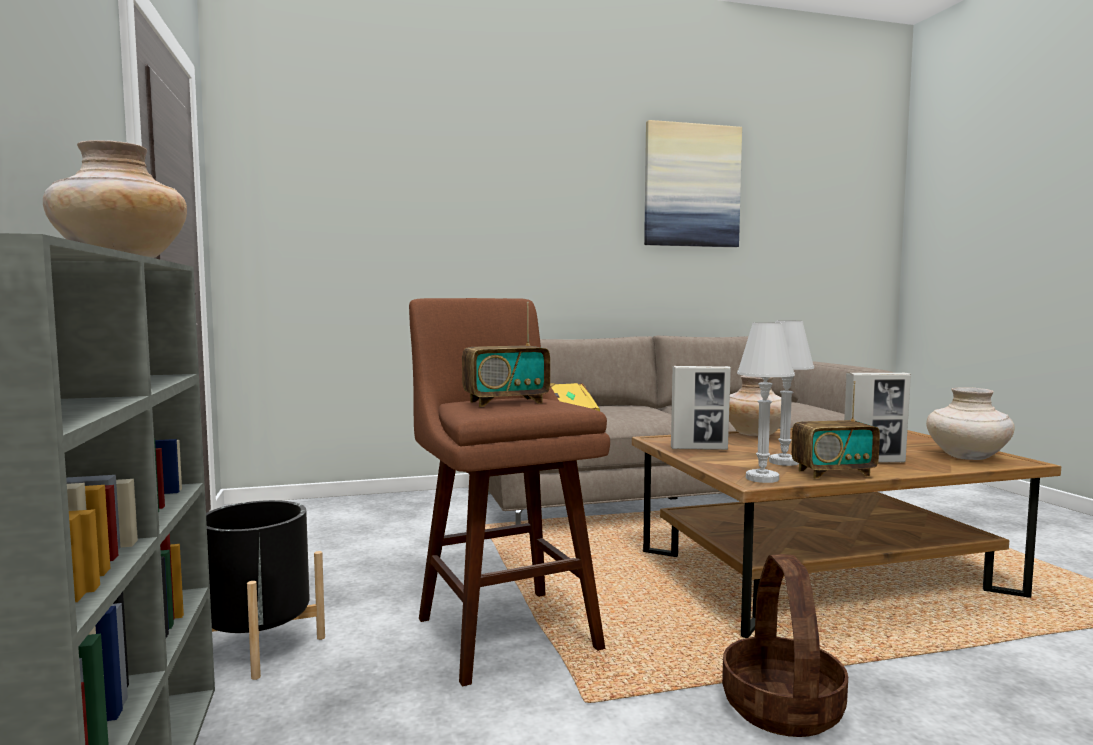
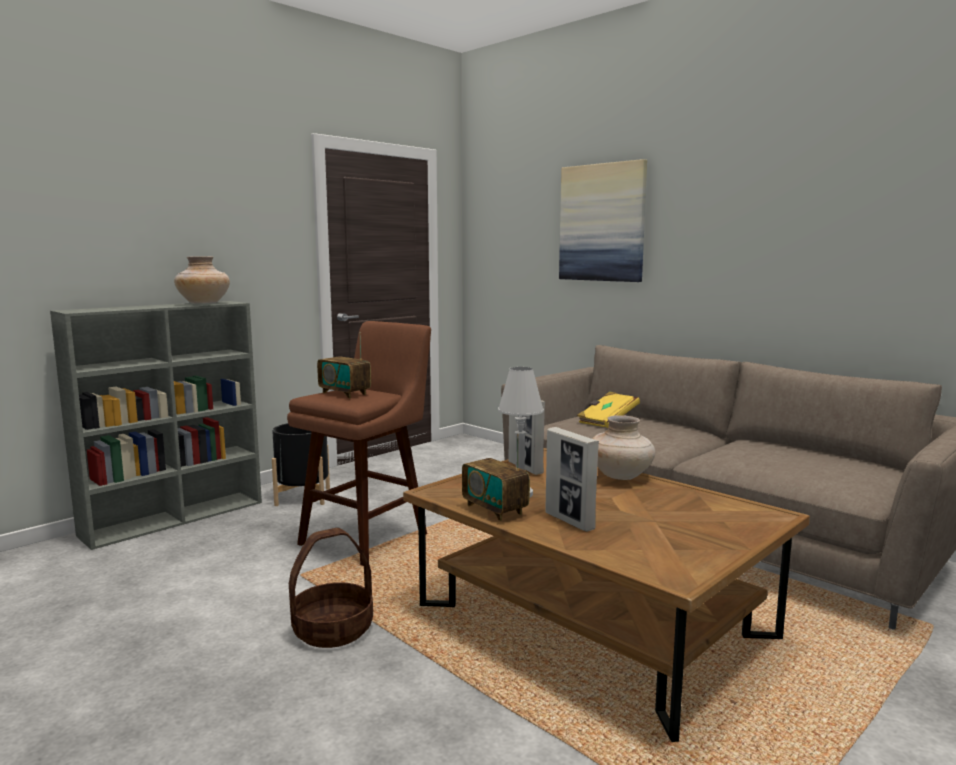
camera: 60 degrees right, 5 degrees up
picture [644,120,742,247] -> picture moved to [559,159,647,282]
white table lamp [737,322,795,483] -> none
beige vase [926,387,1015,460] -> none

